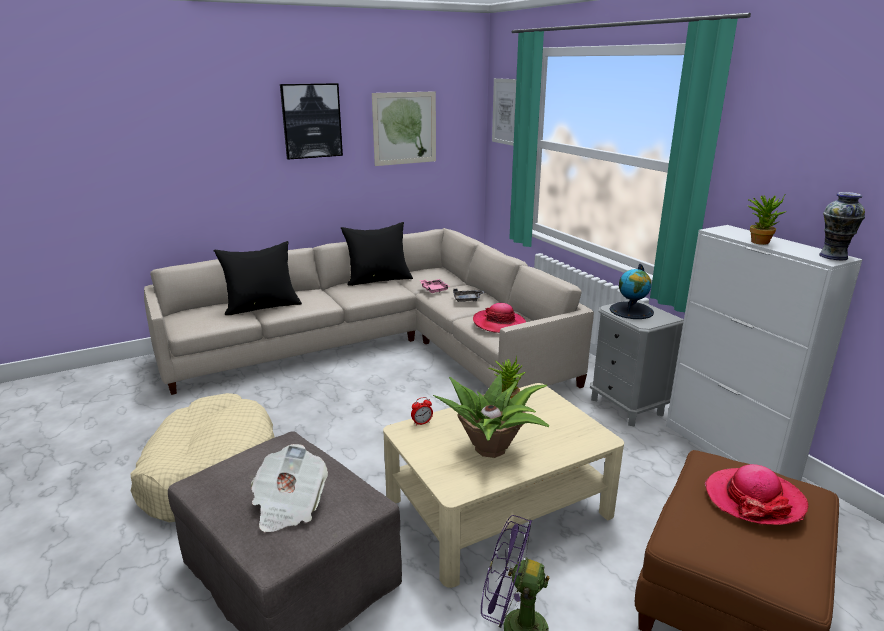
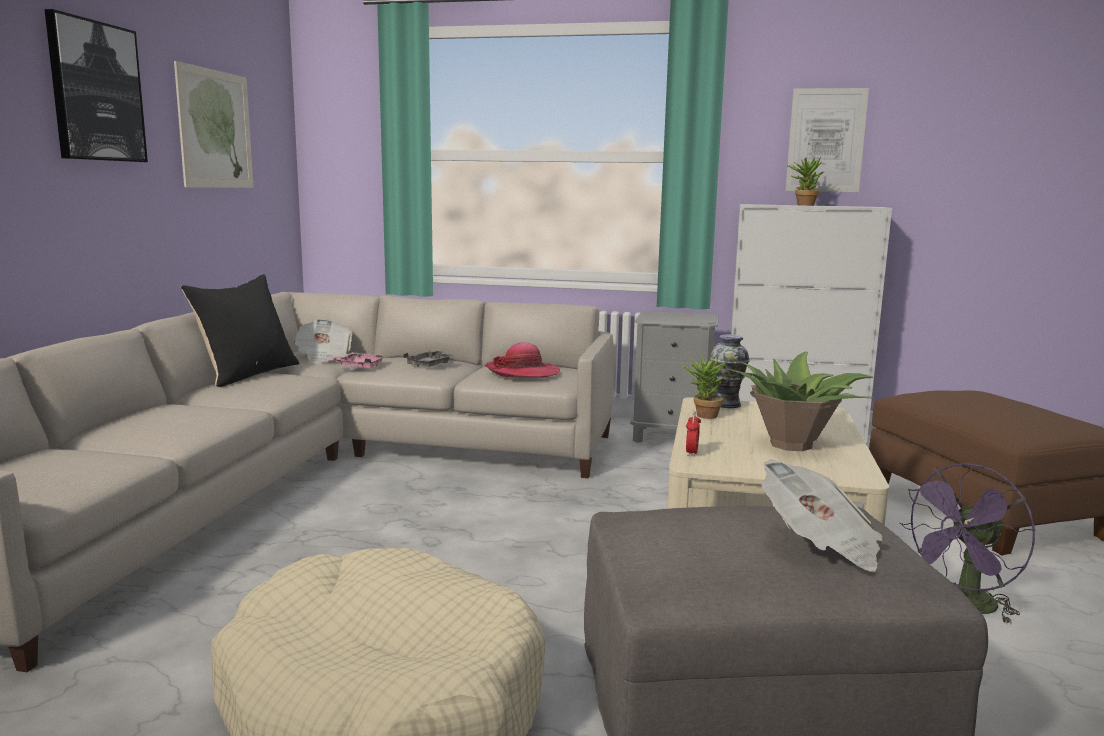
camera: 50 degrees left, 10 degrees down
black pillow [214,241,302,315] -> none
picture [492,78,516,146] -> picture moved to [785,88,869,192]
globe [610,264,654,319] -> none
hat [705,464,808,525] -> none
vase [819,192,865,260] -> vase moved to [710,335,750,408]
none -> newspaper [293,319,353,363]

